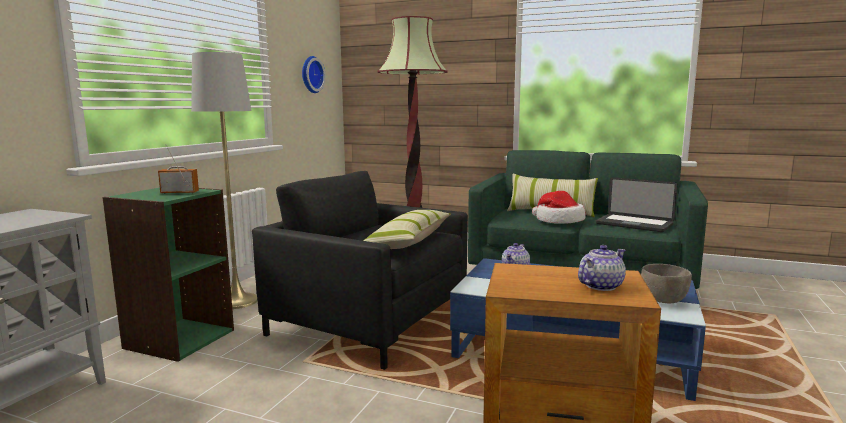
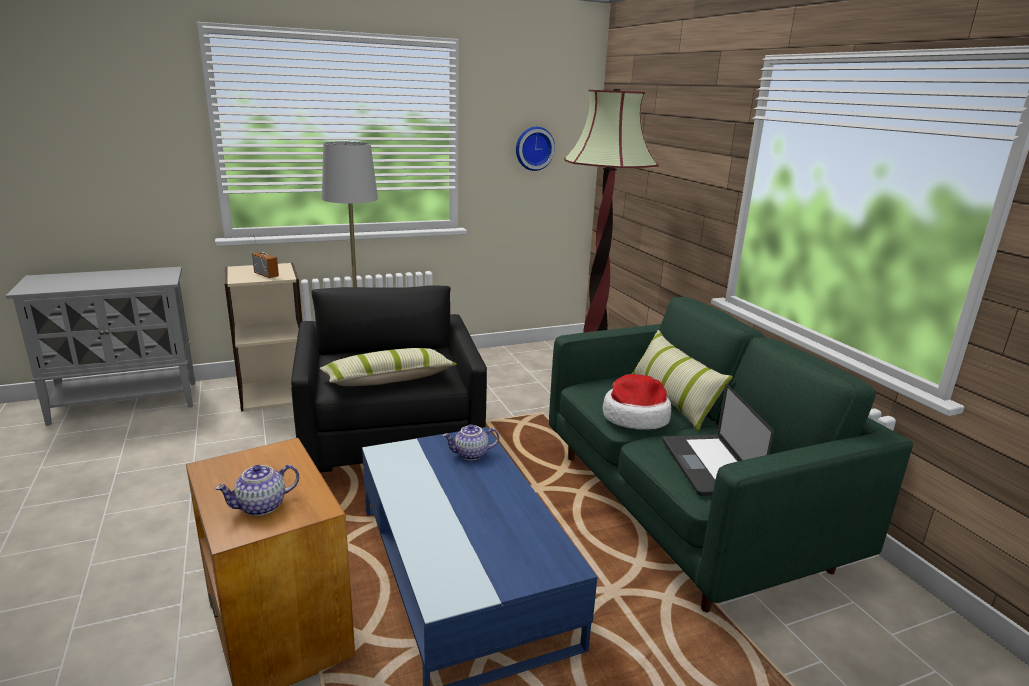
camera: 45 degrees right, 10 degrees up
green bookcase [102,188,234,362] -> beige bookcase [224,263,302,412]
teapot [578,245,626,291] -> teapot turned 135 degrees clockwise [215,465,299,516]
grey bowl [641,264,692,303] -> none

